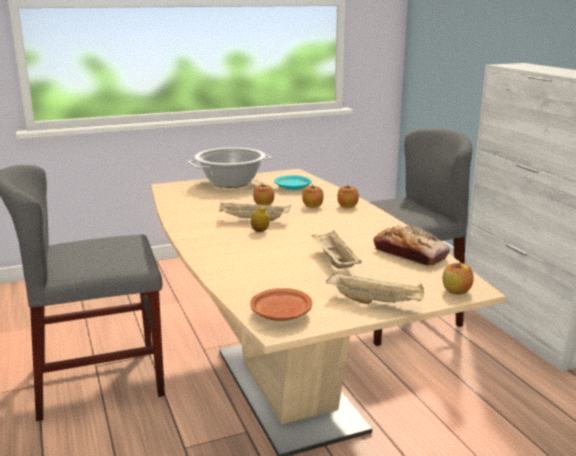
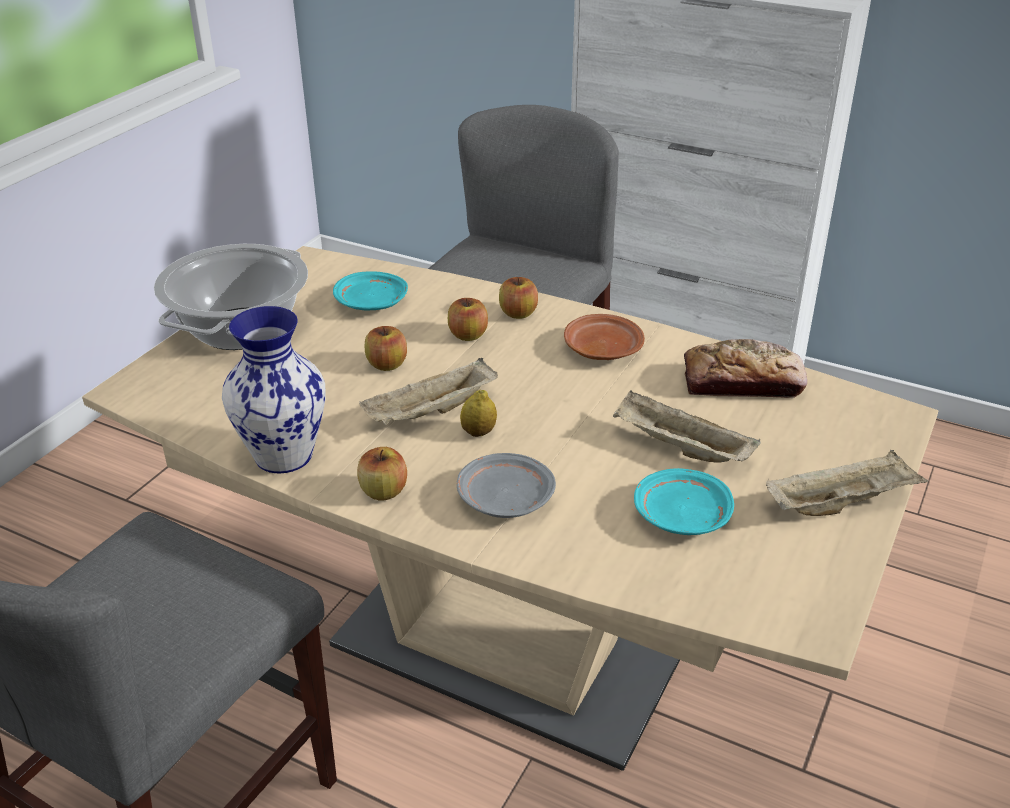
camera: 40 degrees left, 15 degrees up
brown plate [250,288,312,321] -> brown plate moved to [564,314,645,360]
apple [443,262,474,295] -> apple moved to [357,447,407,500]
none -> vase [222,306,326,473]
none -> grey plate [457,453,556,518]
none -> turquoise plate [634,468,734,535]

